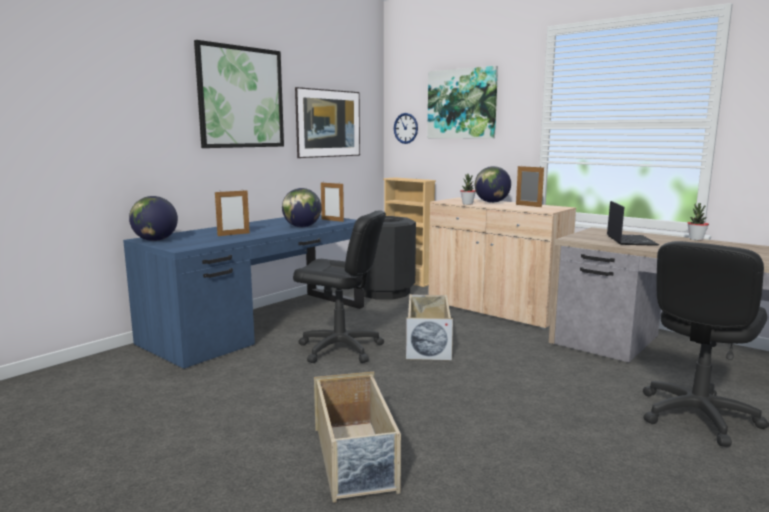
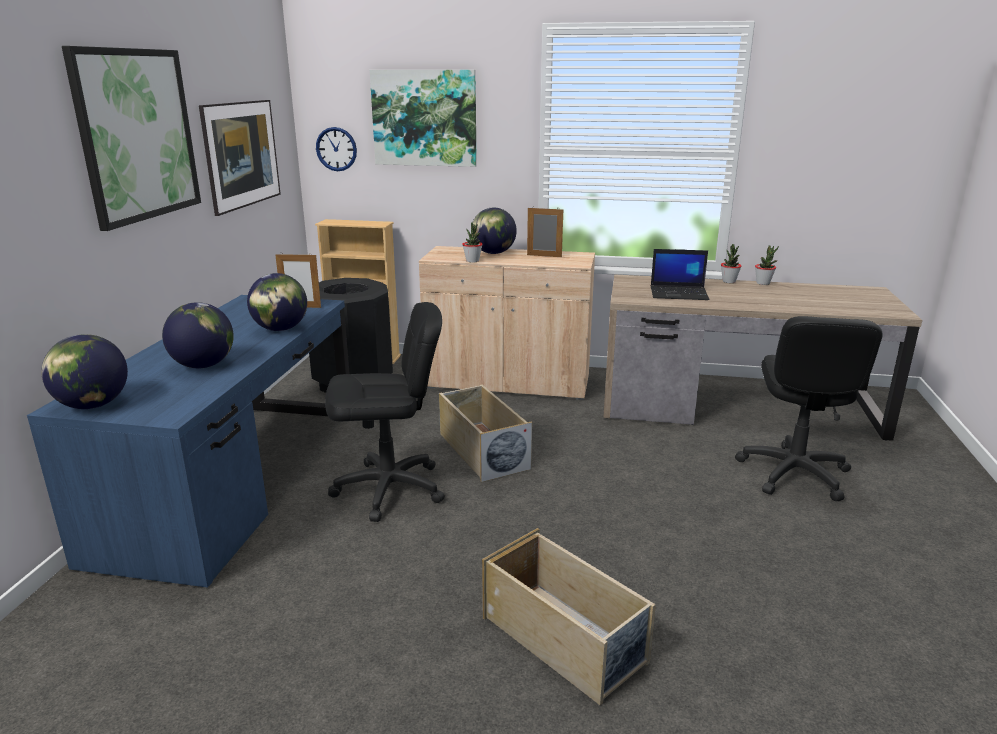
camera: 30 degrees left, 10 degrees up
picture frame [215,190,250,236] -> globe [162,302,234,368]
laptop [607,201,659,246] -> laptop turned 120 degrees clockwise [651,249,709,300]
none -> potted plant [755,245,779,285]

